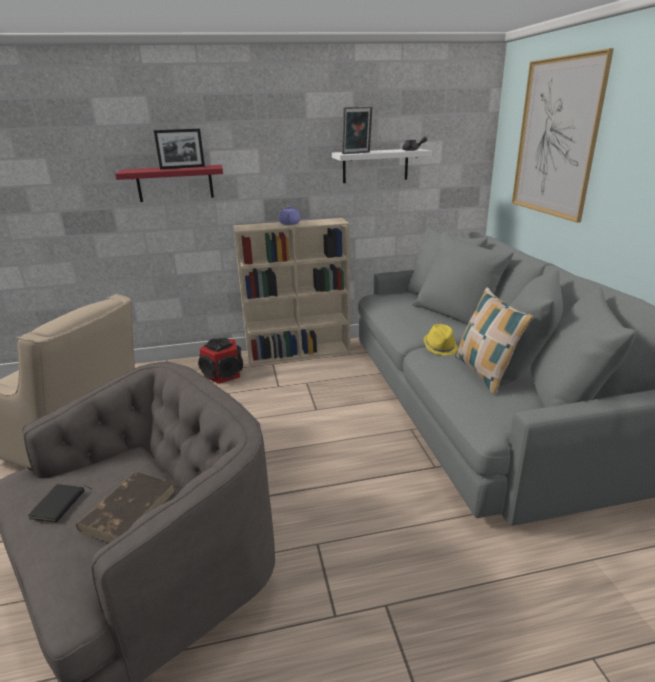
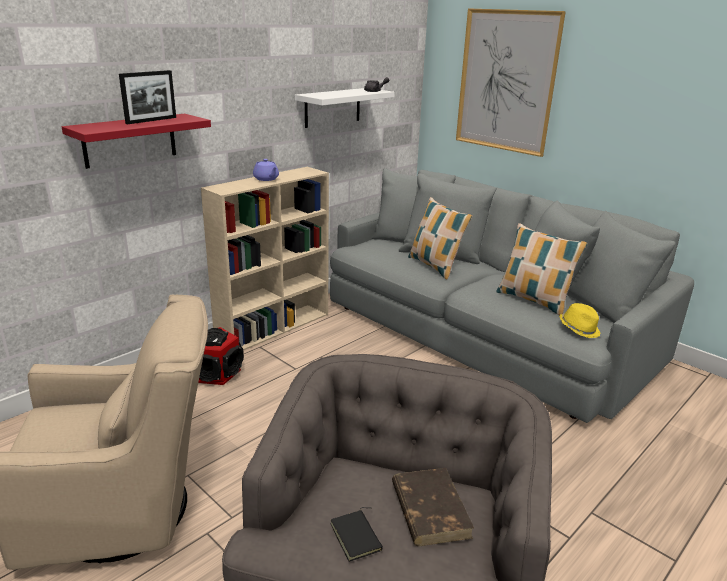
camera: 35 degrees left, 0 degrees up
picture frame [342,107,372,154] -> none
yellow hat [424,324,458,356] -> yellow hat moved to [559,303,600,338]
none -> pillow [408,197,472,280]

